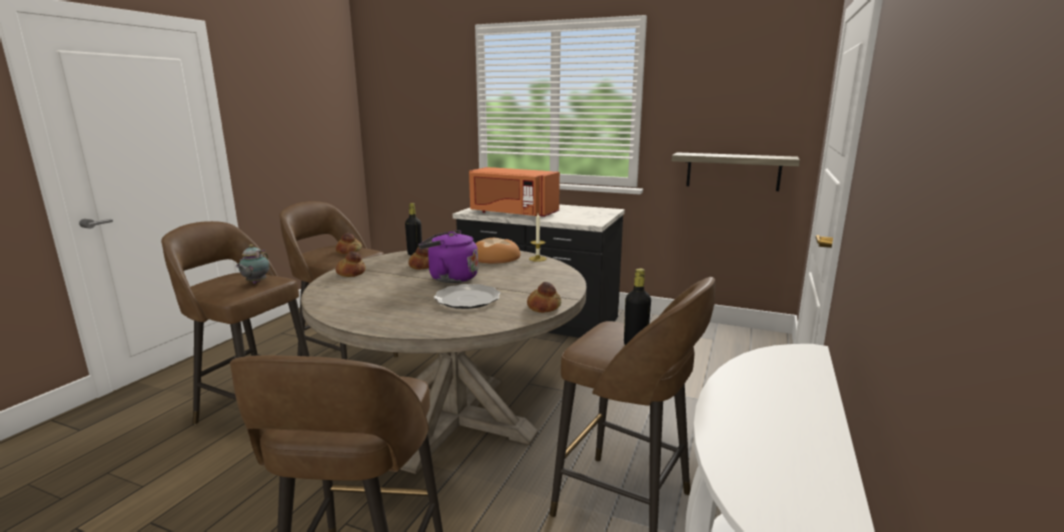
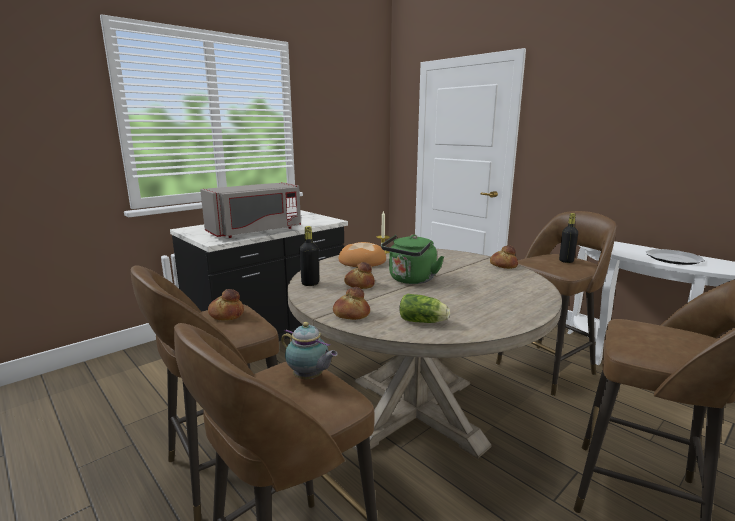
camera: 65 degrees left, 0 degrees up
purple kettle [419,230,478,283] -> green kettle [381,234,444,284]
plate [434,284,500,309] -> plate moved to [646,249,705,265]
orange microwave [469,167,560,217] -> grey microwave [200,182,301,238]
shelf [672,152,800,191] -> none
none -> lettuce [399,294,450,323]

